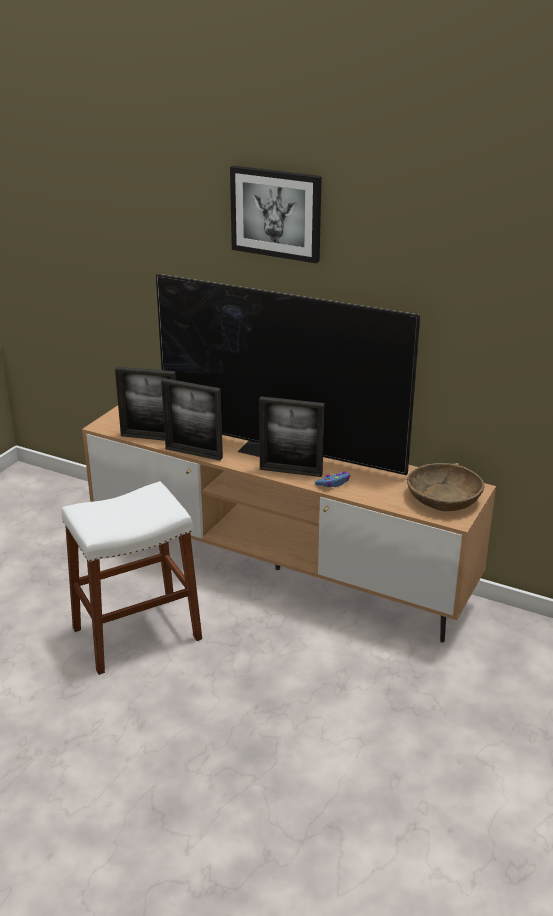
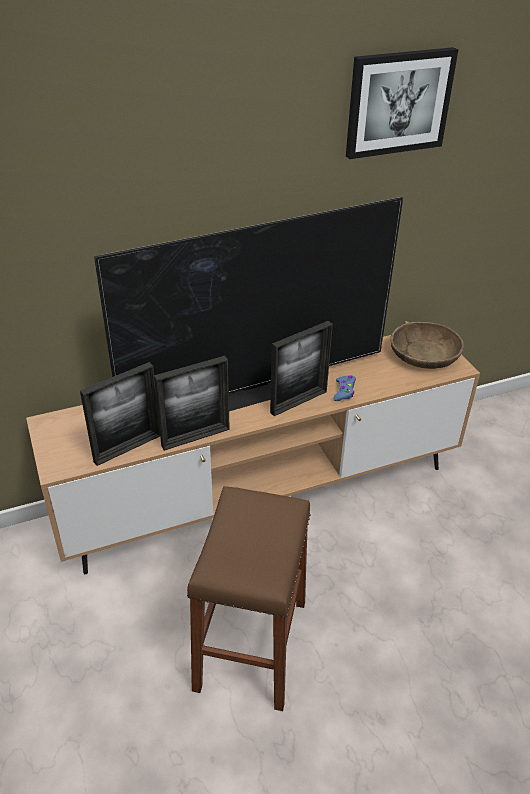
camera: 50 degrees left, 10 degrees up
white stool [62,481,202,675] -> brown stool [187,486,311,711]
picture [230,166,322,263] -> picture moved to [346,47,458,159]

